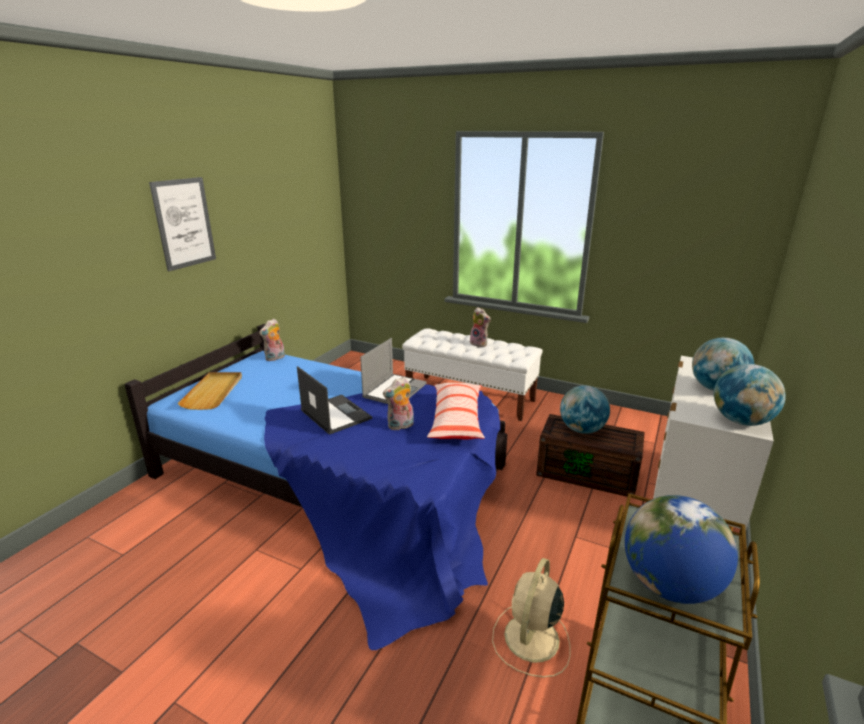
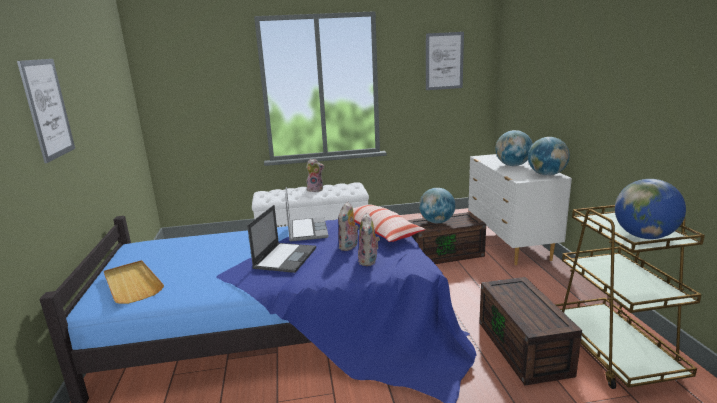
camera: 35 degrees left, 5 degrees down
plush toy [259,319,285,361] -> plush toy moved to [358,213,380,266]
laptop [297,366,372,435] -> laptop turned 90 degrees clockwise [247,205,316,273]
beige fan [492,558,571,678] -> brown storage box [479,277,582,385]
none -> picture [426,32,464,90]

